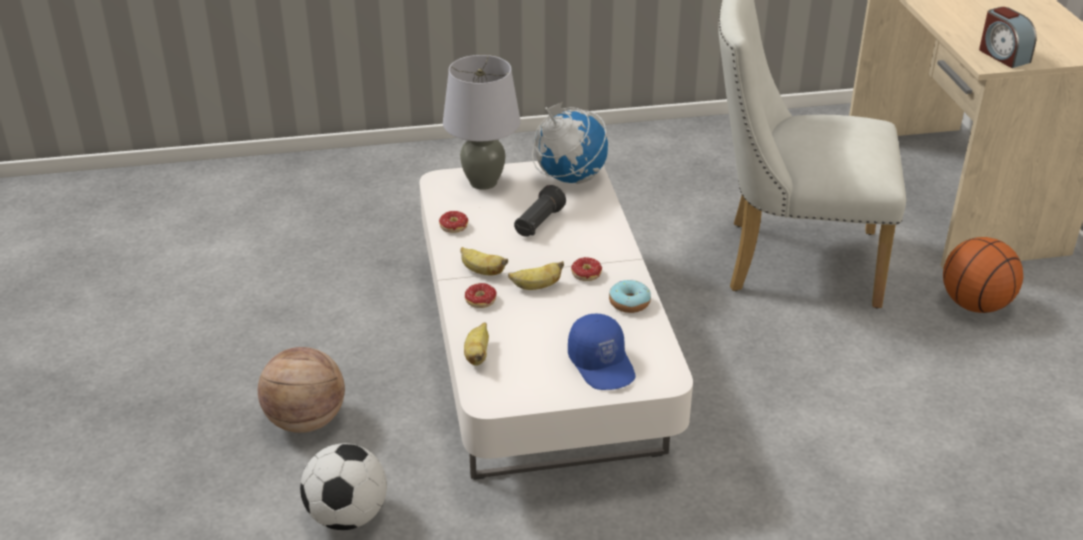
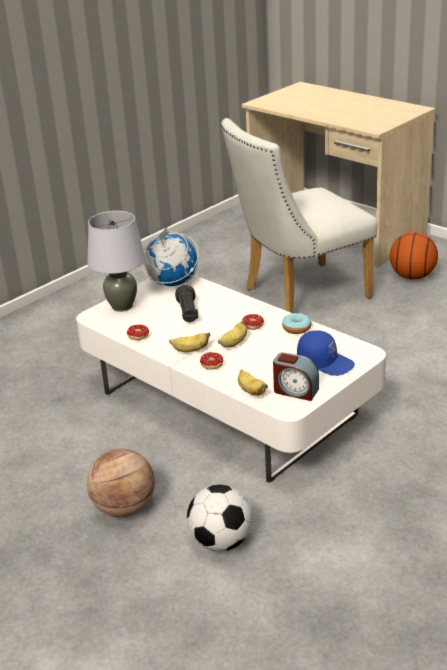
camera: 35 degrees left, 5 degrees down
alarm clock [979,7,1037,68] -> alarm clock moved to [273,352,319,401]

